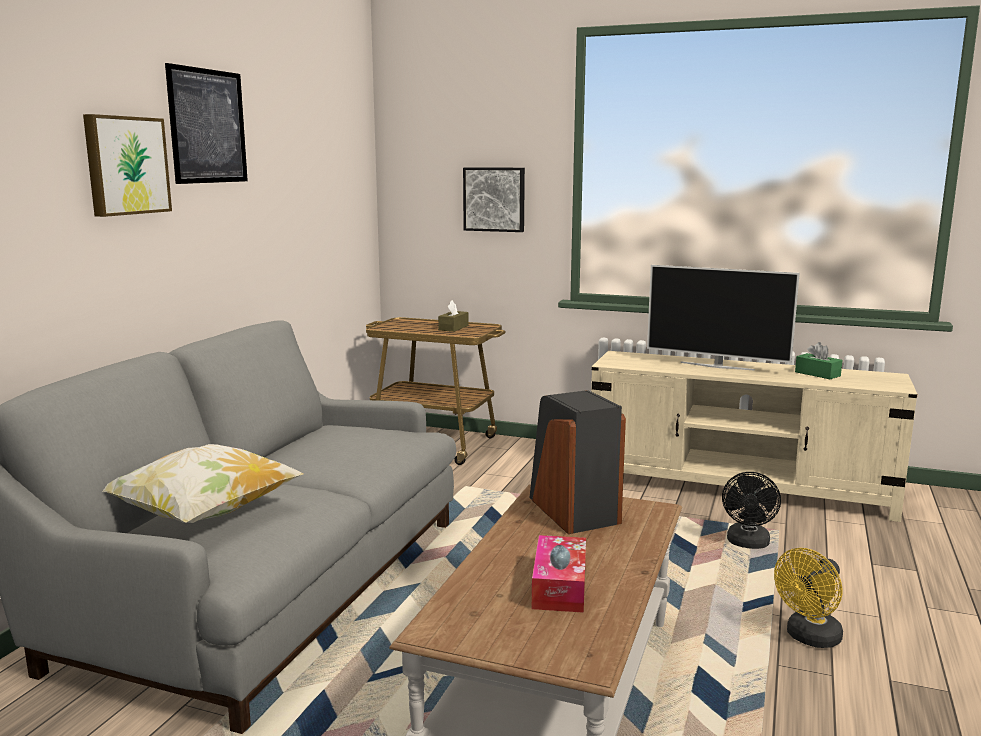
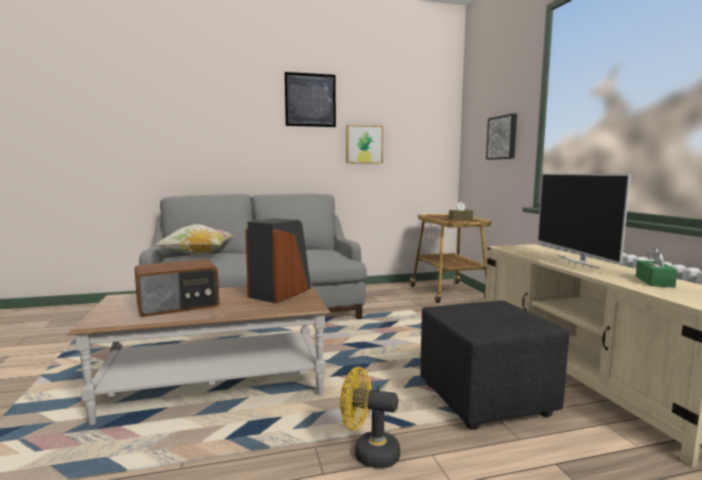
camera: 55 degrees right, 5 degrees down
picture [83,114,172,217] -> picture moved to [346,125,383,164]
tissue box [532,535,586,613] -> radio [135,259,219,317]
black fan [722,472,781,549] -> black ottoman [420,300,570,430]

